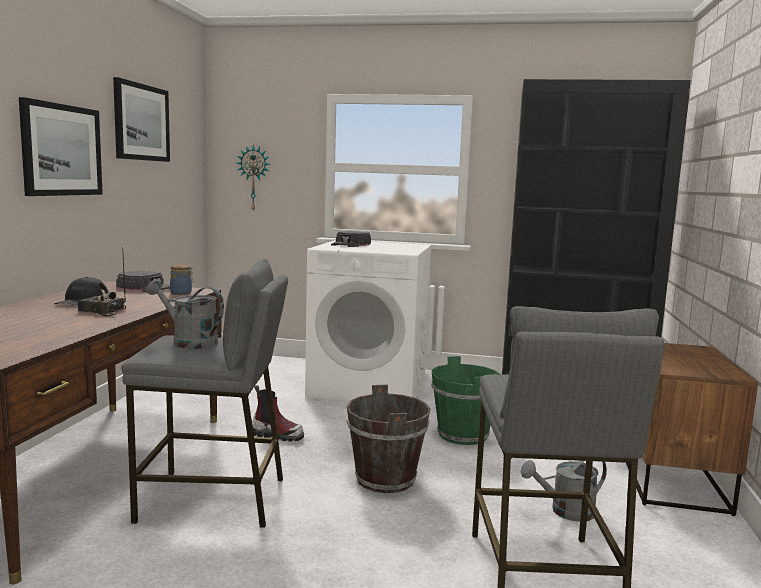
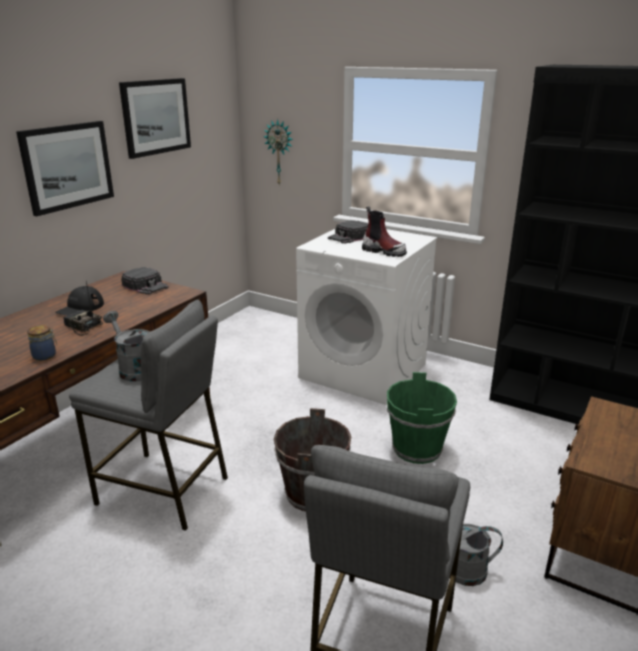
camera: 20 degrees right, 15 degrees up
jar [170,265,194,295] -> jar moved to [27,325,57,361]
boot [252,385,304,441] -> boot moved to [362,206,407,257]

